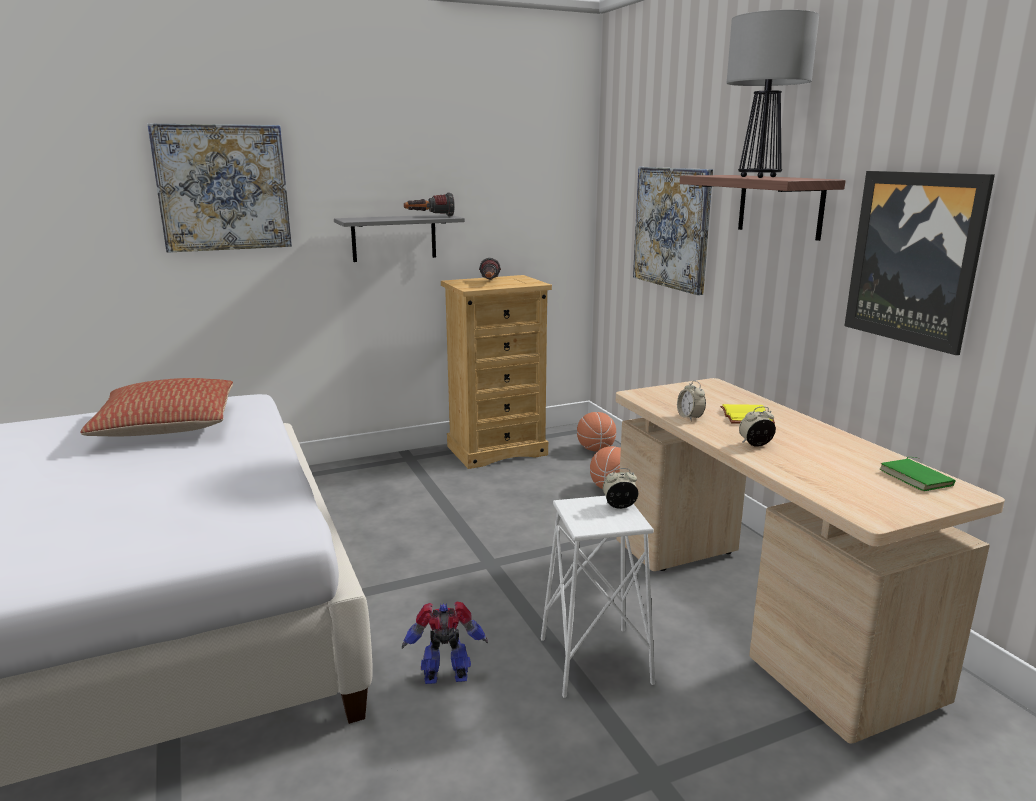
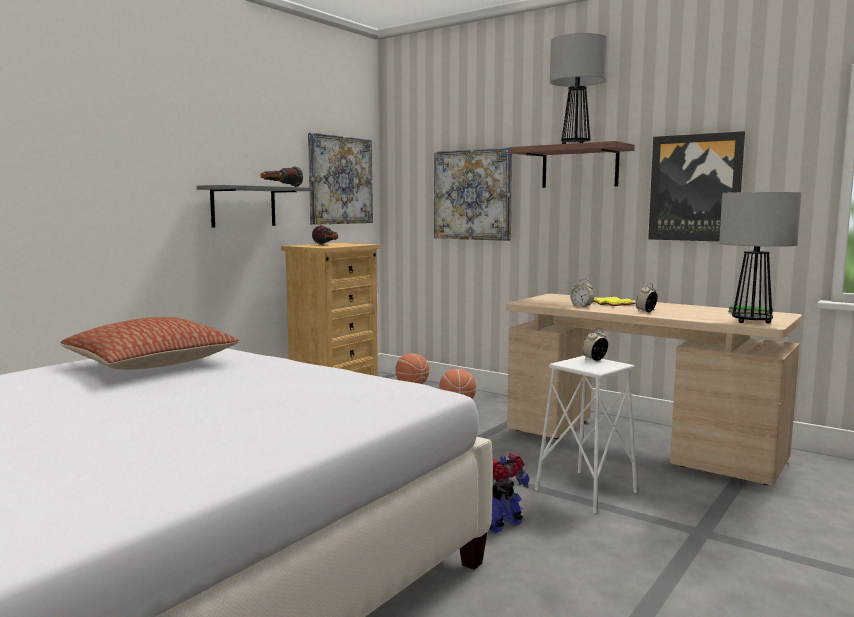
camera: 30 degrees left, 10 degrees down
picture [147,123,292,253] -> picture moved to [308,133,373,225]
none -> table lamp [719,192,802,324]

